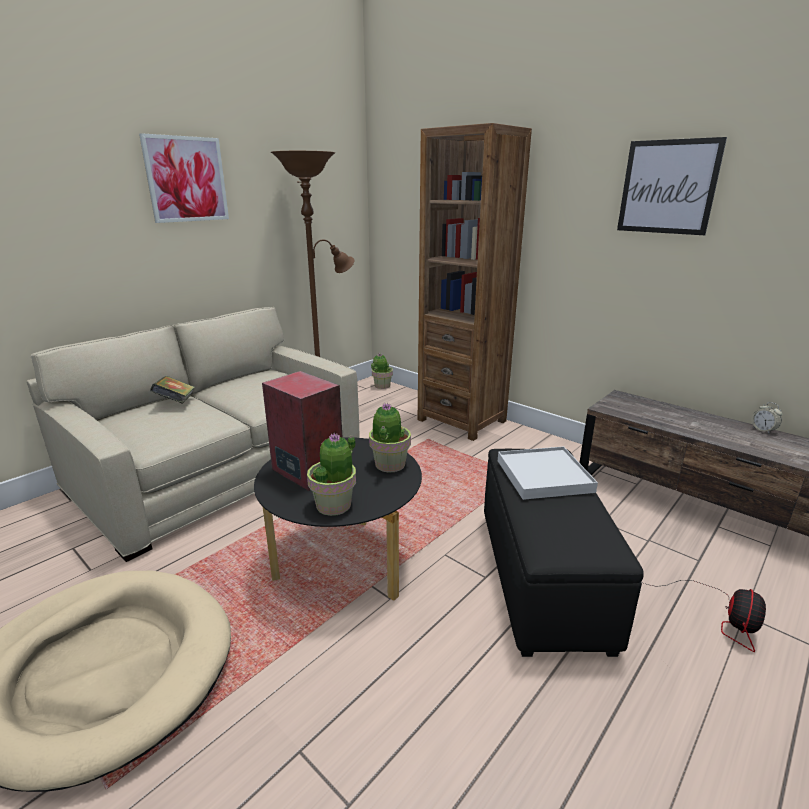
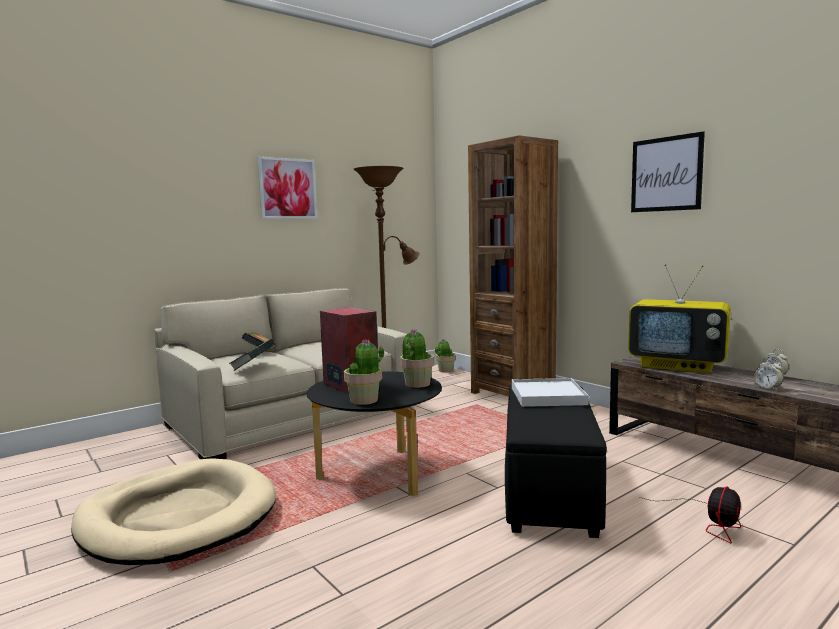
camera: 10 degrees right, 15 degrees down
none -> book [229,339,275,371]
none -> television [628,264,731,373]
none -> alarm clock [754,358,783,390]

